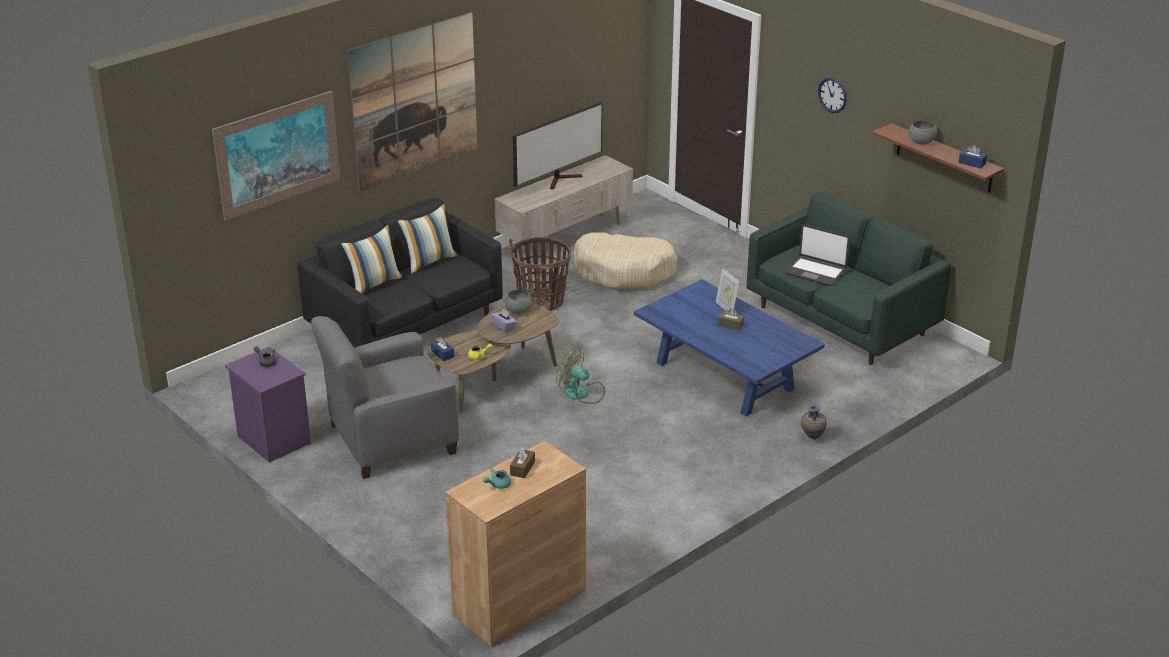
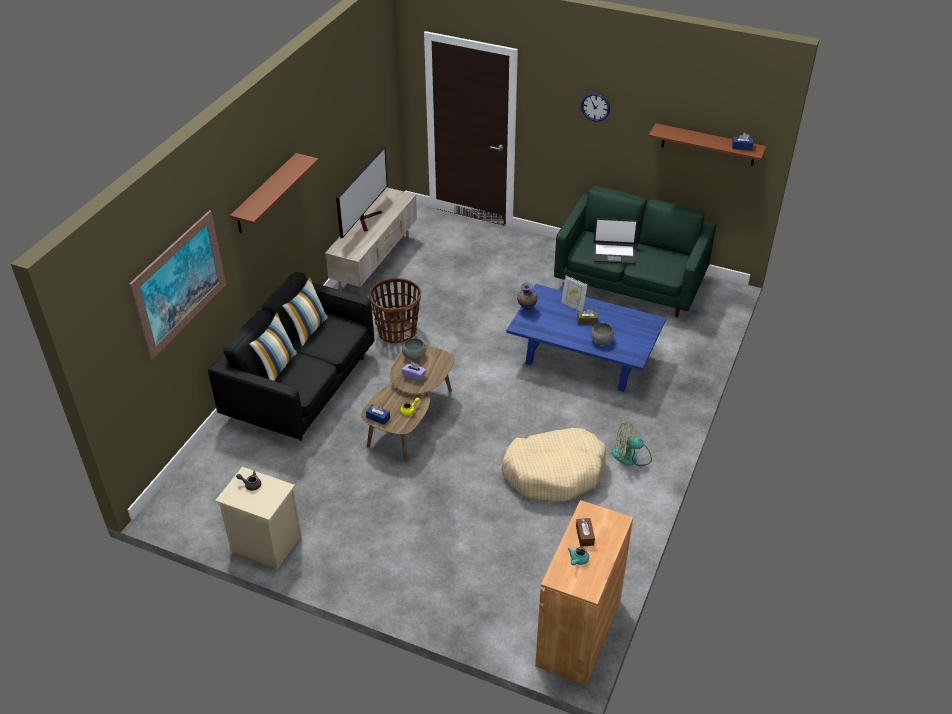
camera: 25 degrees left, 10 degrees up
purple nightstand [225,347,311,463] -> beige nightstand [215,467,302,569]
grey armchair [311,316,459,479] -> none
picture [347,12,478,192] -> brown shelf [230,153,319,233]
fan [556,348,605,404] -> fan moved to [612,422,652,466]
beige dog bed [574,232,678,289] -> beige dog bed moved to [502,428,606,502]
vase [801,403,827,440] -> vase moved to [517,283,537,310]
grey bowl [909,120,937,145] -> grey bowl moved to [591,323,614,345]

